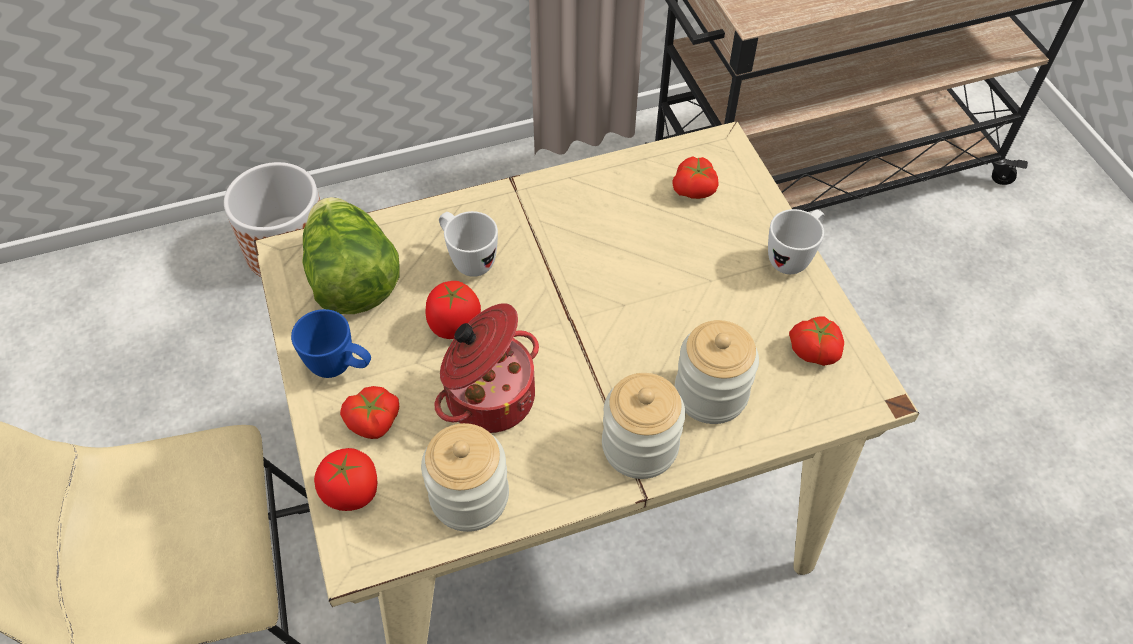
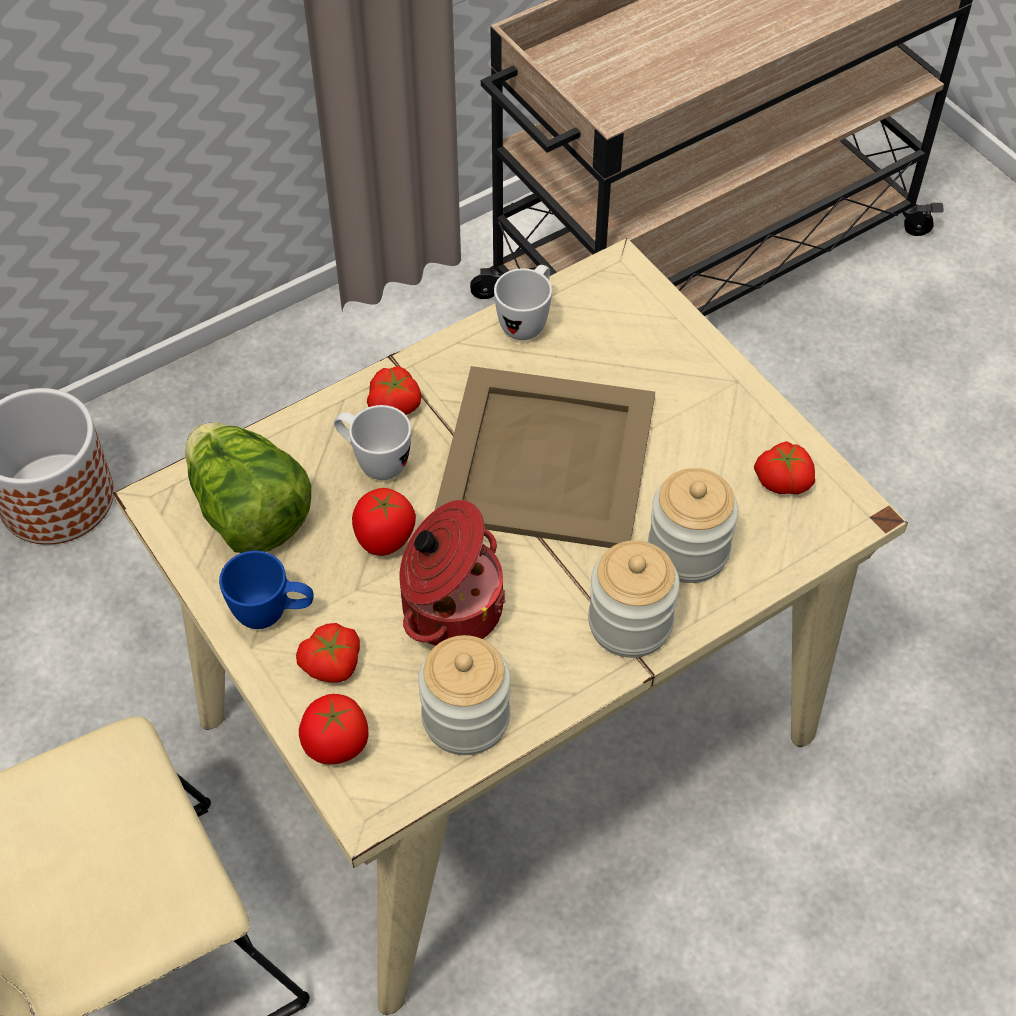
camera: 15 degrees left, 0 degrees up
tomato [672,157,718,199] -> tomato moved to [367,366,422,415]
white mug [768,209,824,274] -> white mug moved to [494,265,552,340]
none -> beige tray [435,366,655,548]

